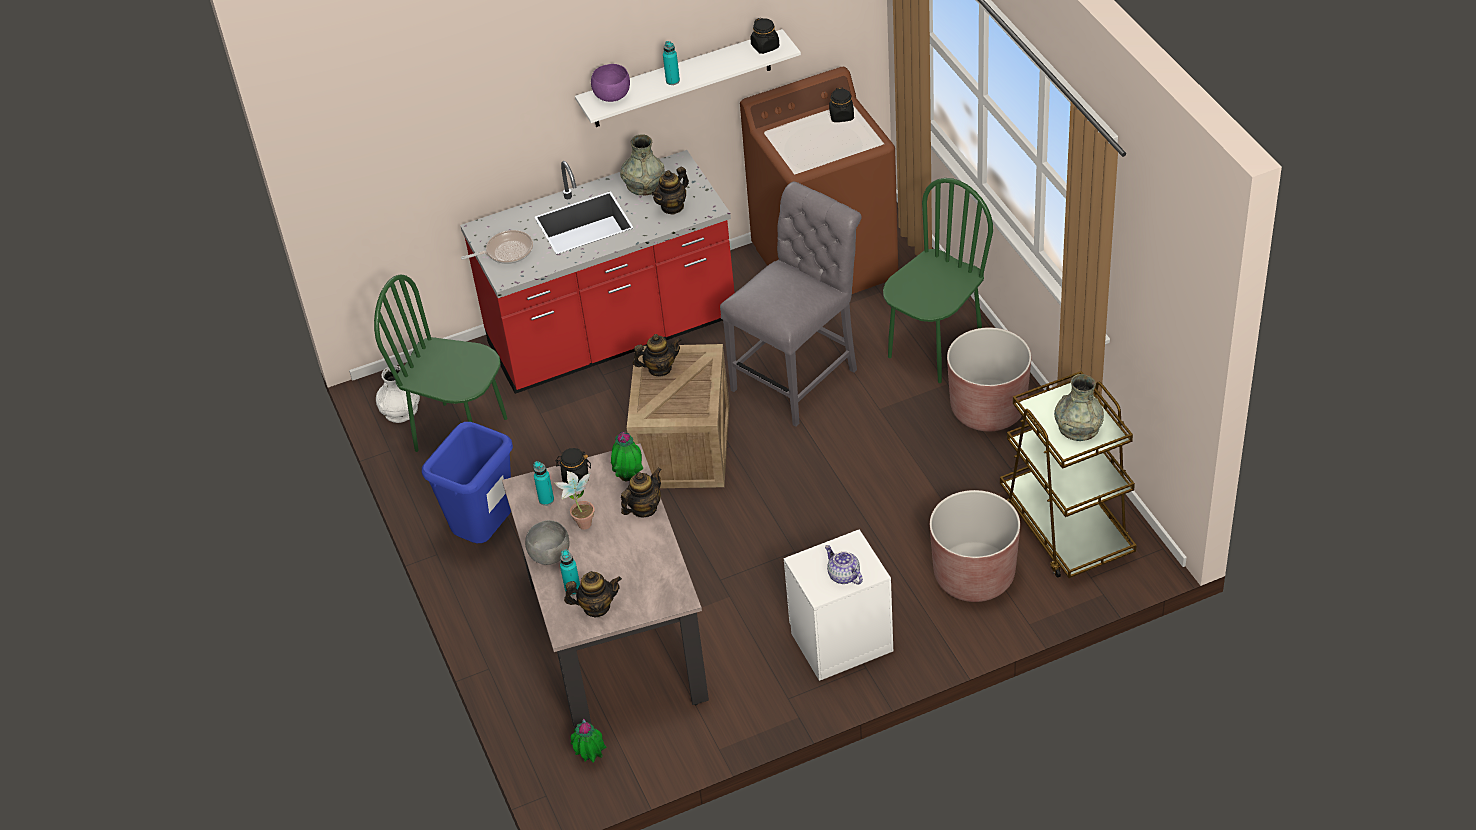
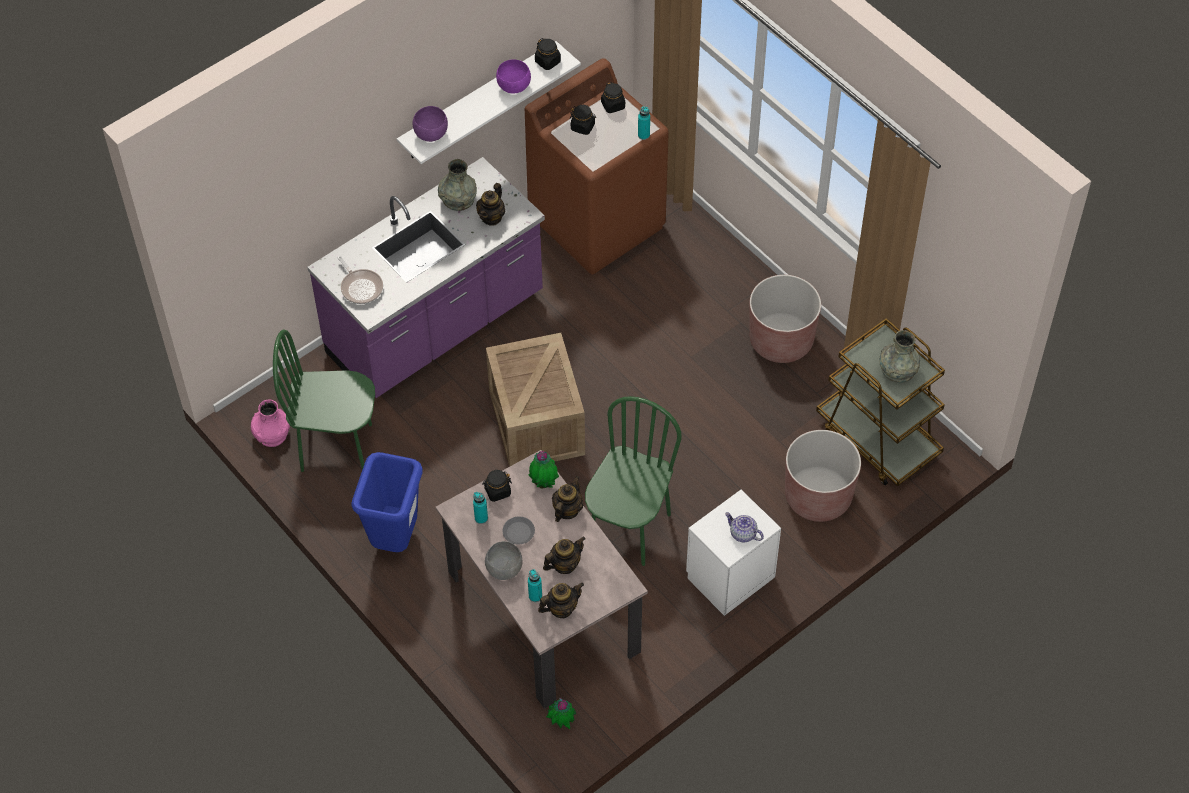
camera: 20 degrees left, 10 degrees up
white vase [376,366,420,423] -> pink vase [251,399,290,447]
red counter [460,150,735,394] -> purple counter [307,157,545,398]
frying pan [461,230,533,264] -> frying pan turned 90 degrees clockwise [338,256,383,304]
potted plant [553,471,594,530] -> grey plate [502,517,535,545]
teapot [633,334,682,377] -> teapot moved to [543,537,586,574]
turquoise bottle [663,41,680,85] -> turquoise bottle moved to [638,106,650,140]
grey chair [720,182,861,426] -> none
green chair [883,178,993,383] -> green chair moved to [585,396,682,566]
none -> purple bowl [496,59,531,93]
none -> black jar [570,105,596,135]

